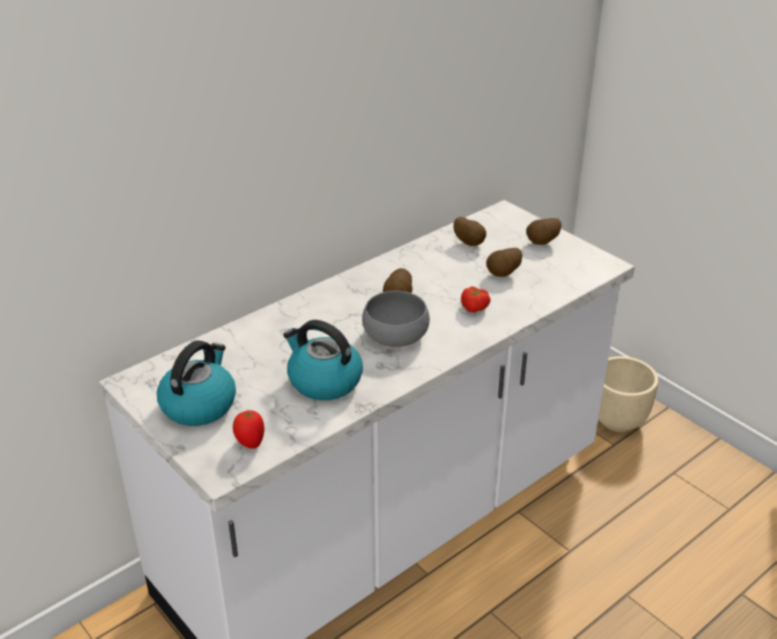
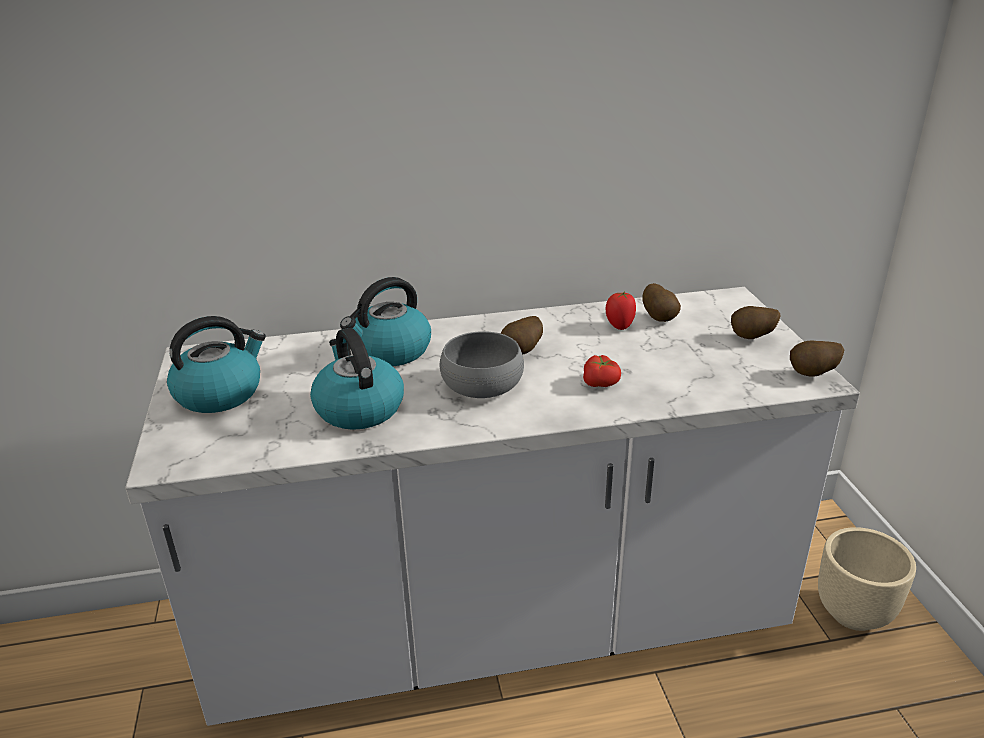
camera: 30 degrees right, 5 degrees down
tomato [233,410,264,449] -> tomato moved to [606,292,636,330]
potato [486,248,522,277] -> potato moved to [790,341,844,377]
none -> kettle [340,277,431,366]

